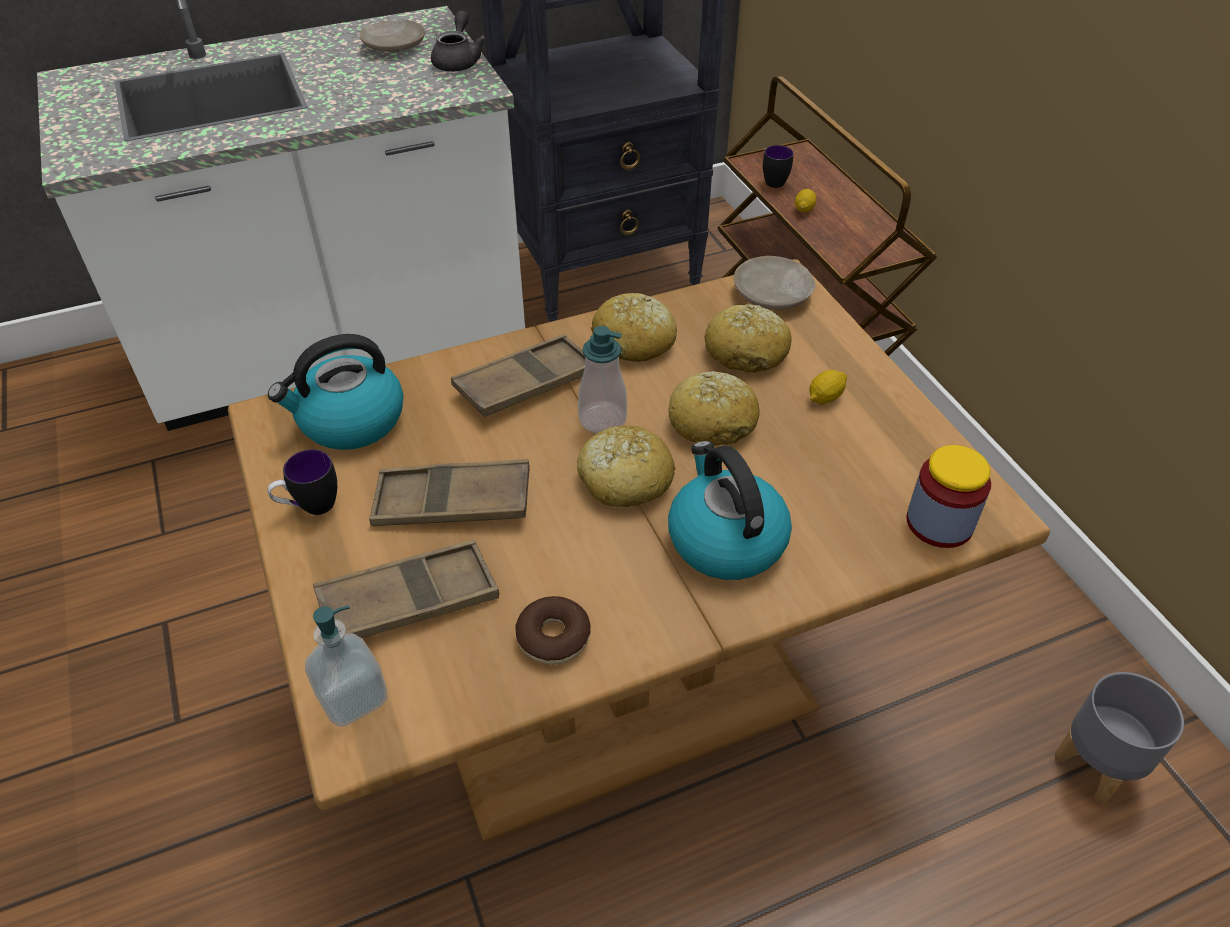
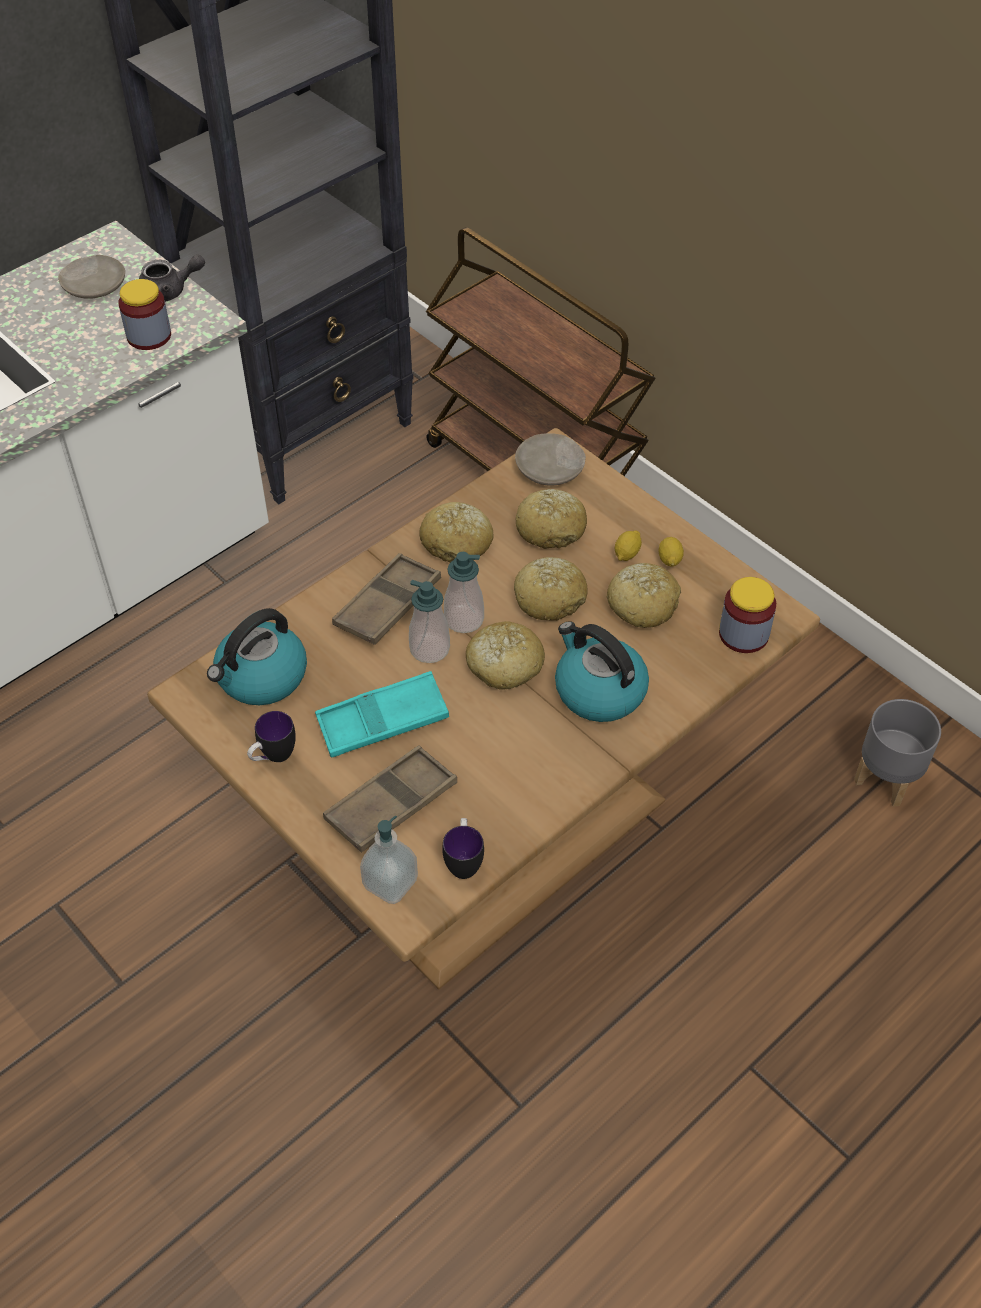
camera: 20 degrees left, 5 degrees up
brown tray [369,459,530,526] -> turquoise tray [315,671,449,758]
grey teapot [431,11,487,72] -> grey teapot turned 90 degrees clockwise [139,255,205,302]
donut [515,596,590,665] -> none
mug [763,145,794,188] -> mug moved to [442,818,484,879]
lemon [795,189,817,213] -> lemon moved to [659,537,684,567]
none -> jar [118,279,171,350]
none -> soap dispenser [409,580,450,663]
none -> bread [606,563,681,628]

